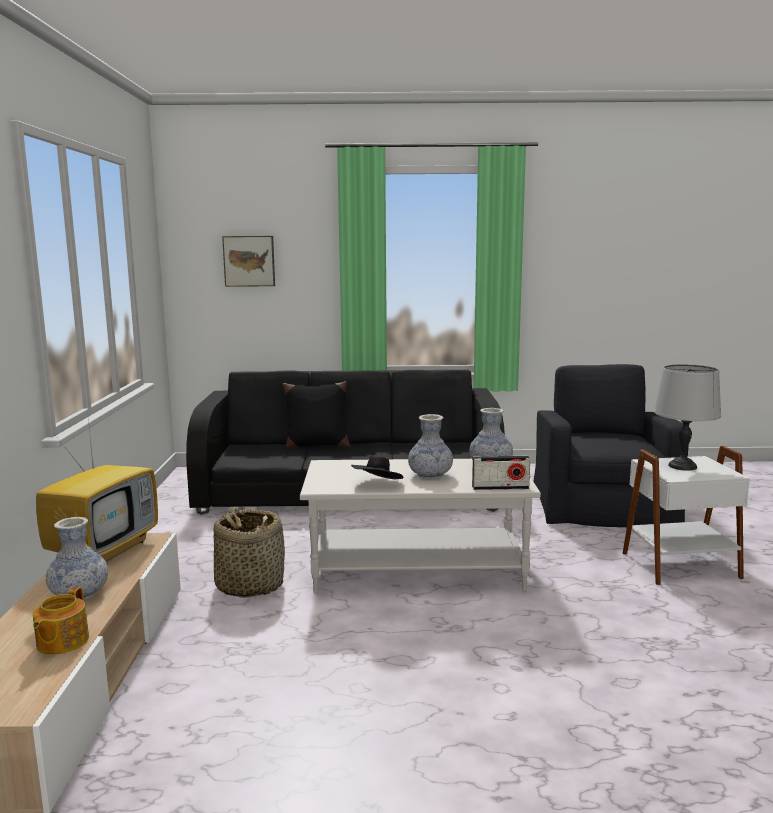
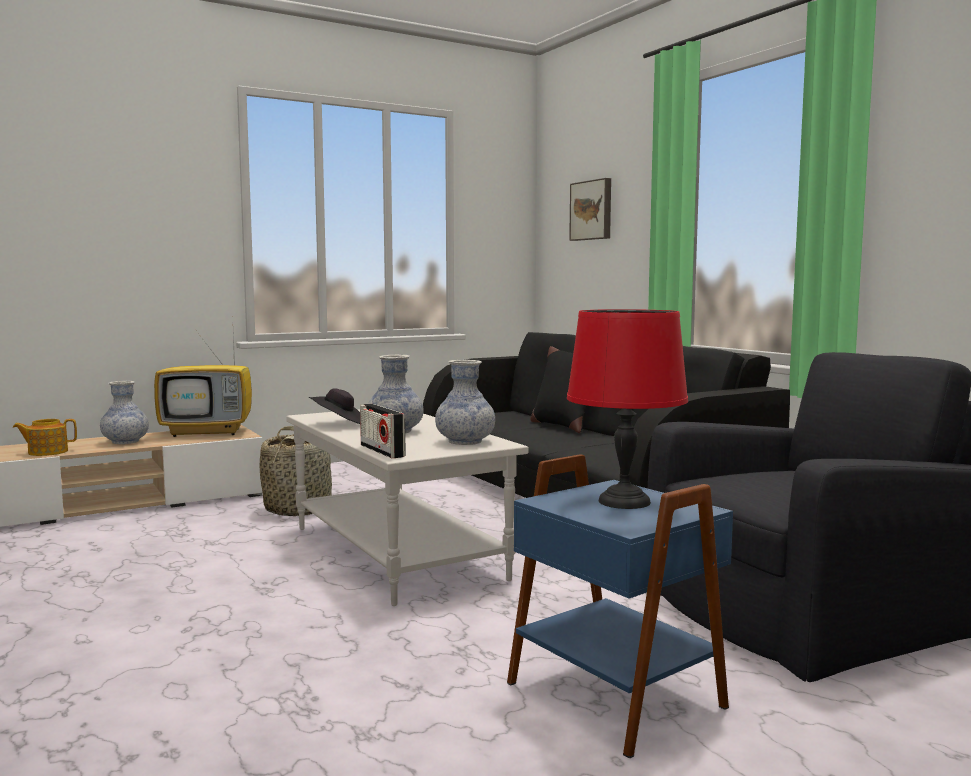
camera: 60 degrees right, 5 degrees down
white side table [623,446,750,585] -> blue side table [507,454,733,758]
grey table lamp [654,364,721,471] -> red table lamp [567,309,688,509]

